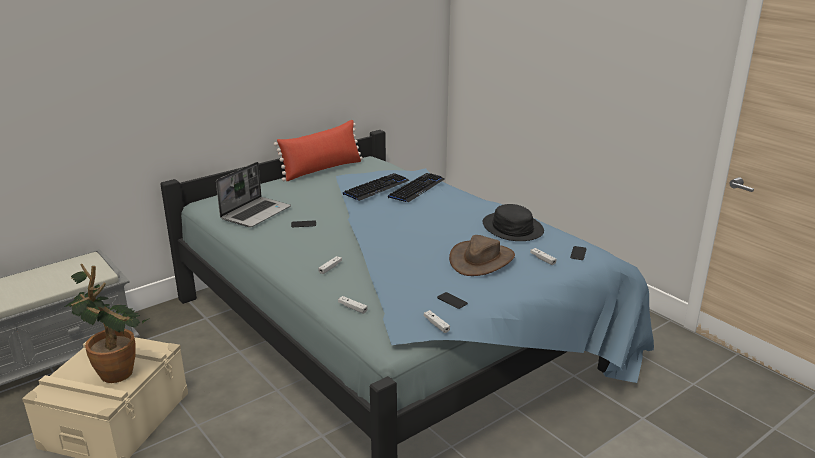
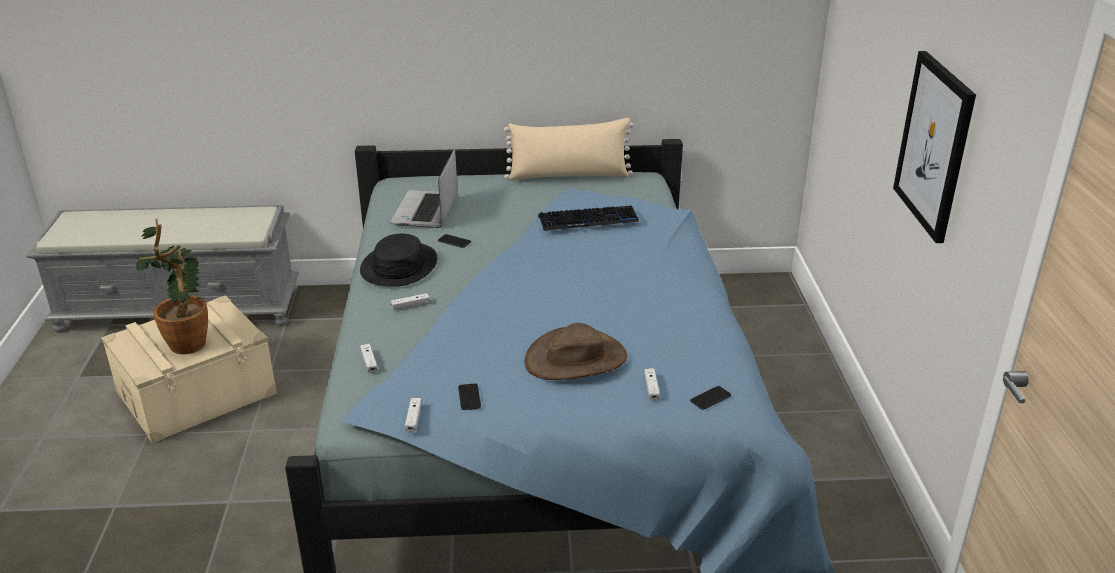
camera: 35 degrees right, 5 degrees up
laptop [216,162,291,227] -> laptop turned 120 degrees clockwise [390,149,458,228]
red pillow [274,120,363,181] -> beige pillow [504,118,634,180]
keyboard [388,173,445,202] -> none
black hat [483,204,544,241] -> black hat moved to [360,233,437,287]
none -> picture [893,51,976,243]

